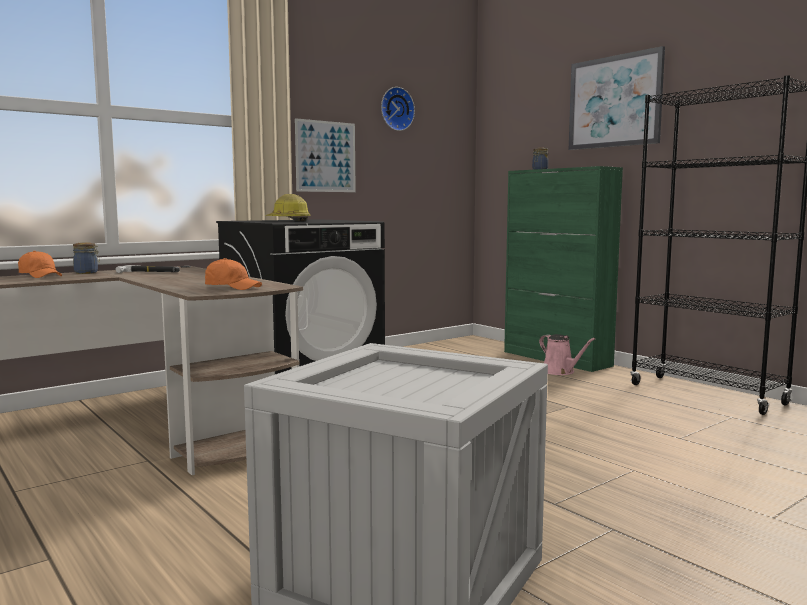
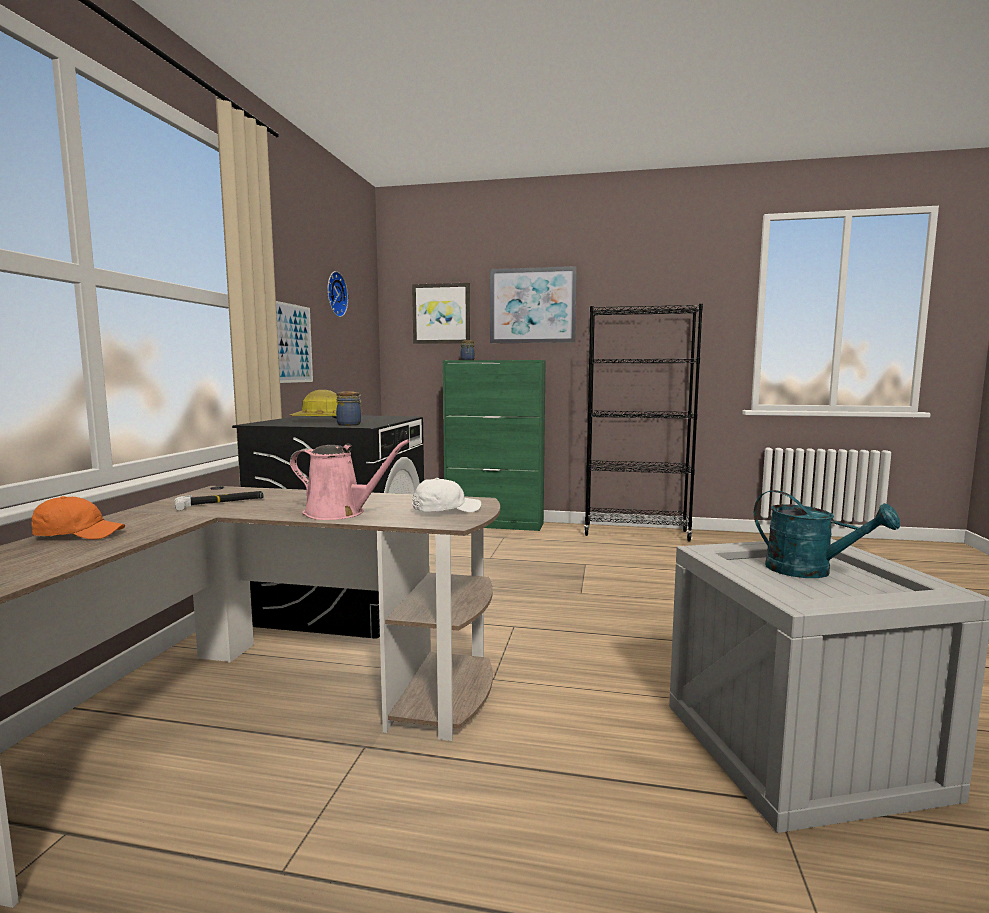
camera: 40 degrees left, 0 degrees up
jar [73,242,100,274] -> jar moved to [336,391,362,426]
orange cap [205,258,262,290] -> white cap [412,478,481,512]
pink watering can [539,334,596,375] -> pink watering can moved to [290,440,410,520]
none -> picture [412,283,470,344]
none -> turquoise watering can [754,490,900,578]

